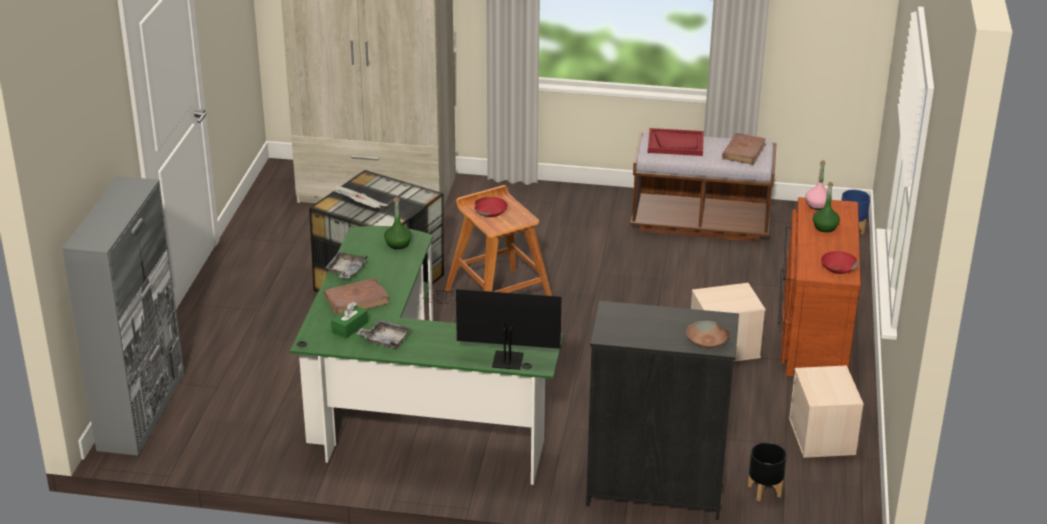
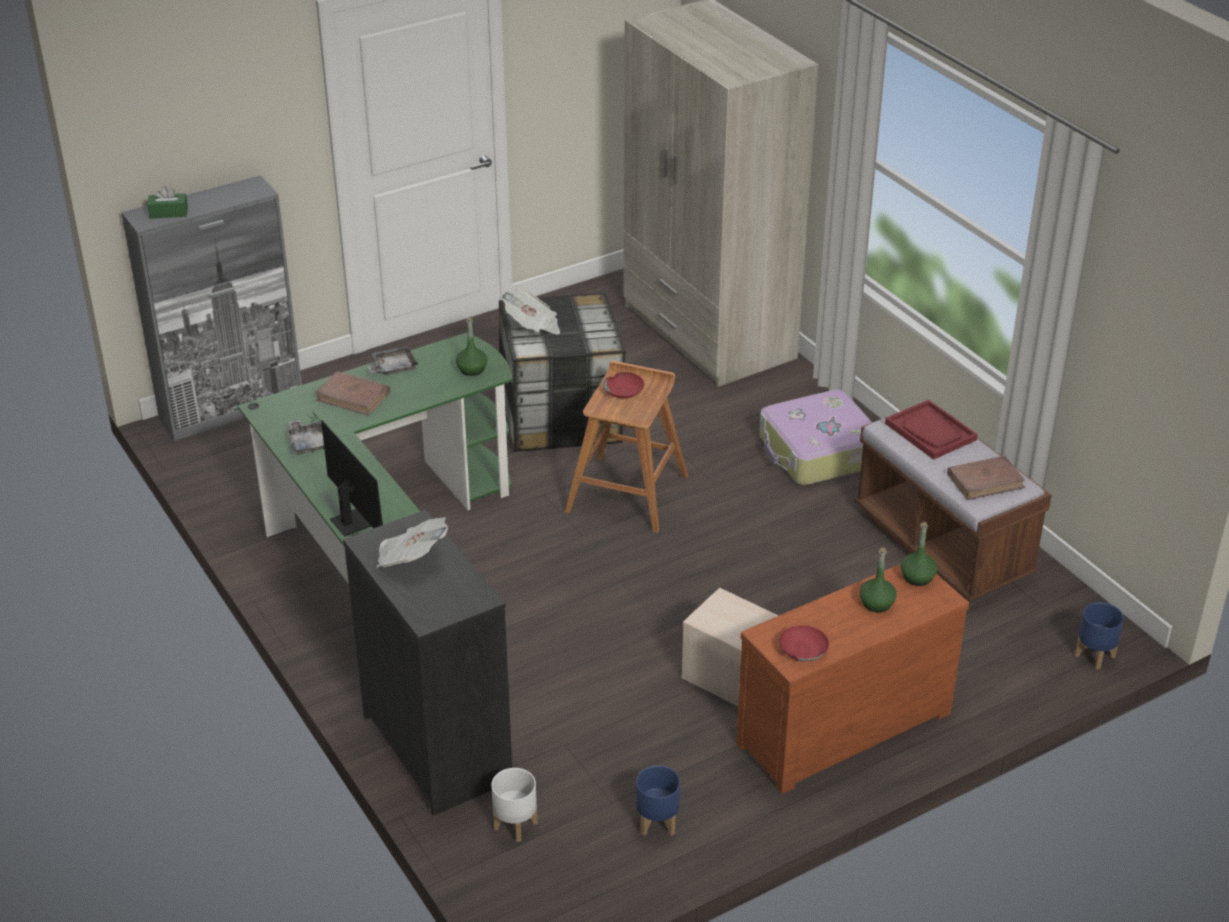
camera: 50 degrees right, 5 degrees up
green tissue box [331,302,368,338] -> green tissue box moved to [147,186,188,219]
brown bowl [686,321,730,348] -> none
black planter [748,443,787,501] -> white planter [491,768,537,842]
beige storage box [789,365,864,458] -> blue planter [636,765,680,836]
pink bottle [805,160,832,210] -> green bottle [901,522,937,586]
none -> newspaper [376,517,448,568]
none -> suitcase [759,389,872,485]

